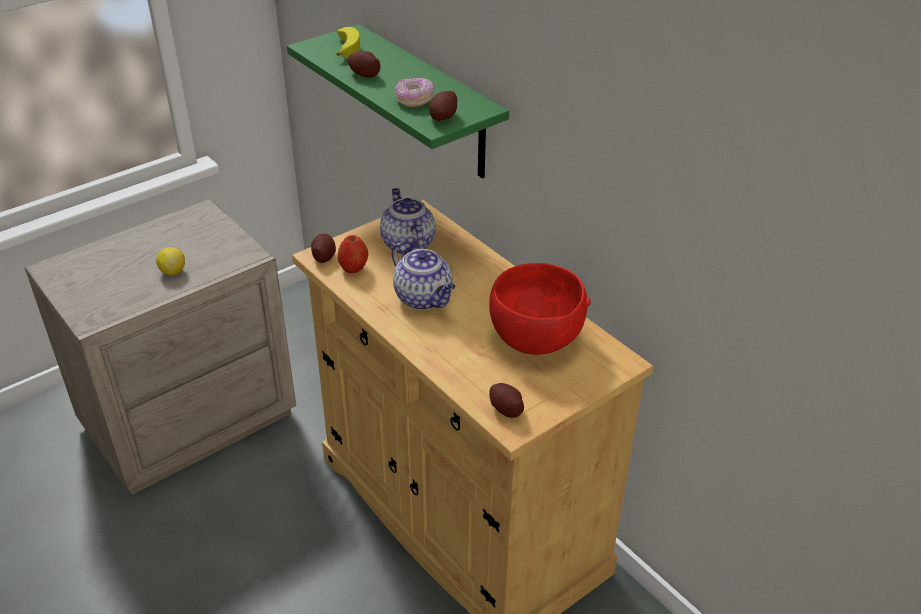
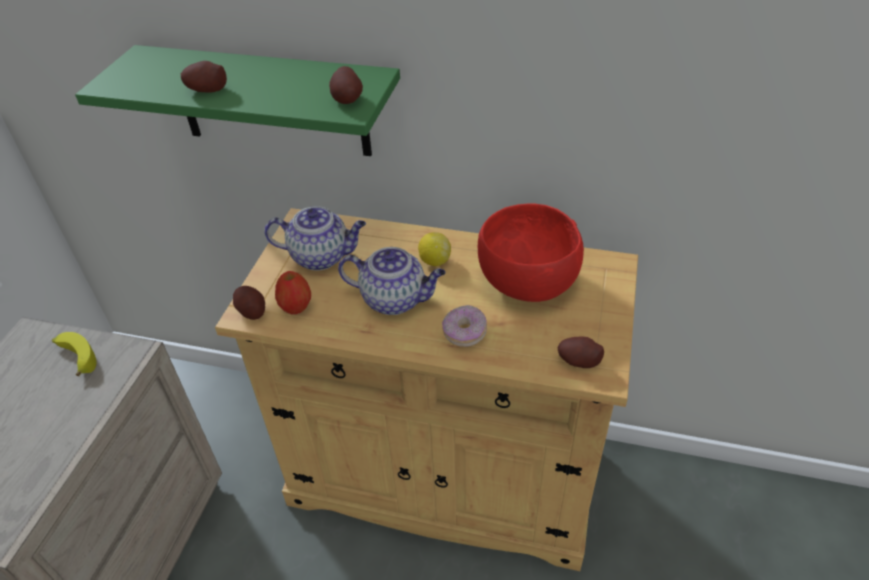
camera: 35 degrees left, 5 degrees up
lemon [156,247,185,275] -> lemon moved to [418,232,451,266]
banana [336,27,360,59] -> banana moved to [52,332,97,376]
teapot [380,188,436,255] -> teapot turned 150 degrees clockwise [264,206,366,271]
donut [395,78,435,107] -> donut moved to [442,305,487,347]

